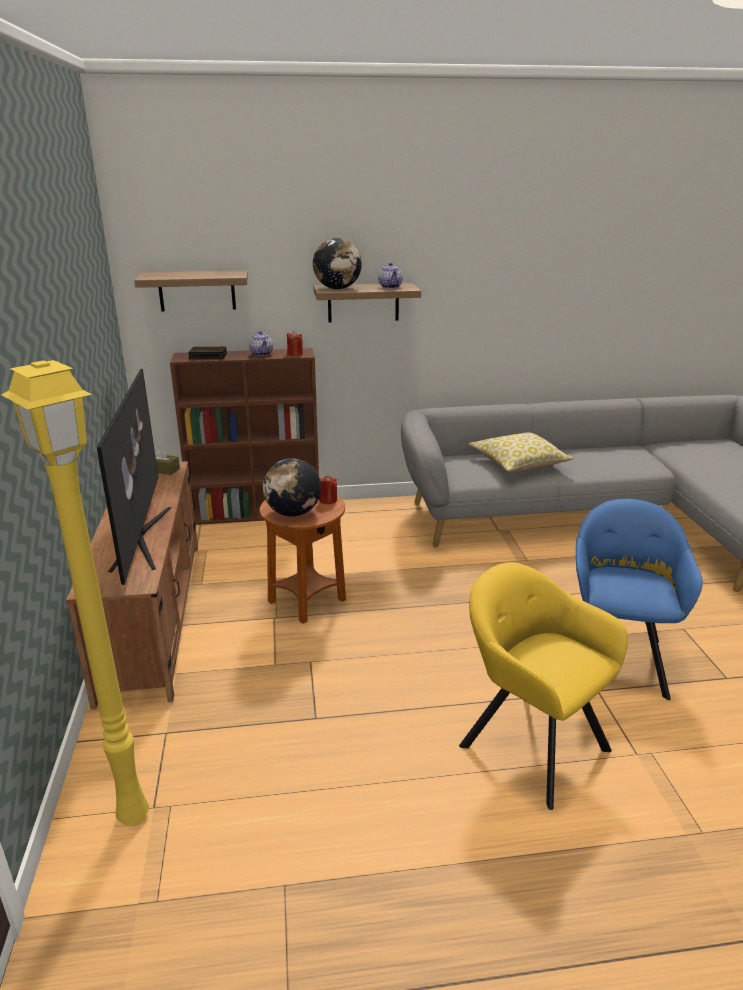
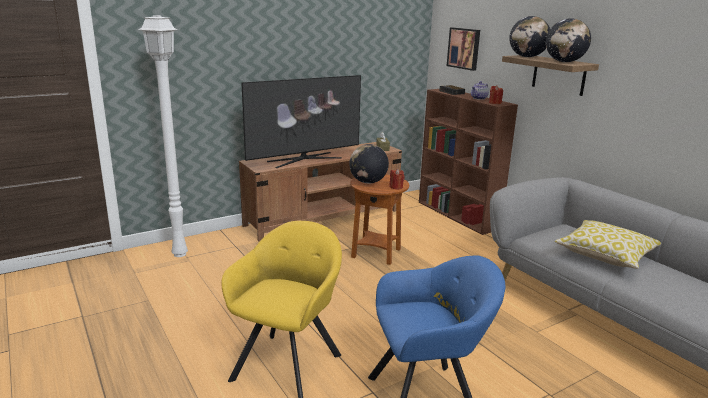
camera: 65 degrees right, 5 degrees down
yellow floor lamp [1,360,149,826] -> white floor lamp [138,15,188,257]
shelf [134,270,248,312] -> picture [447,27,480,71]
teapot [378,263,403,289] -> globe [546,18,591,62]

